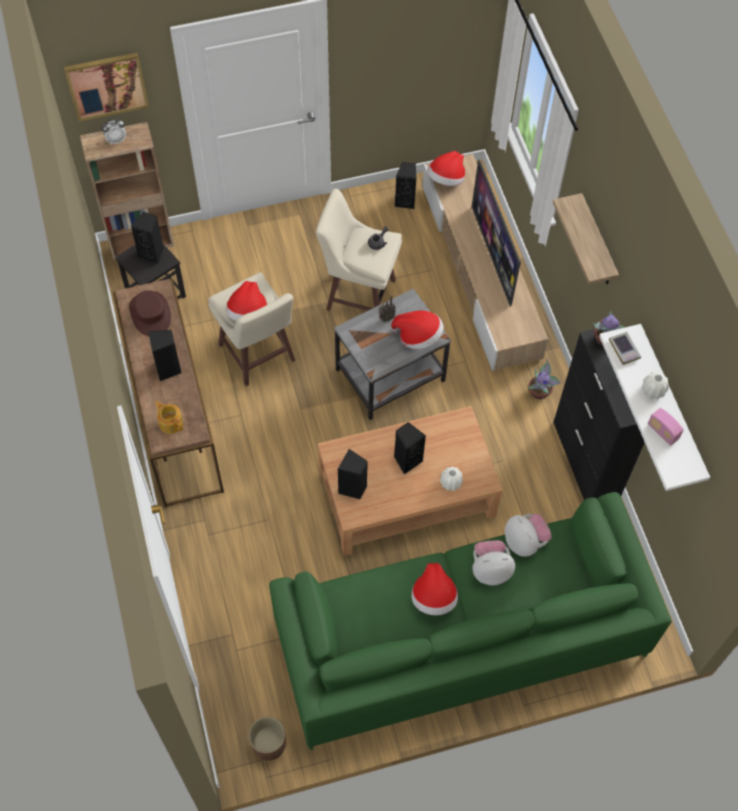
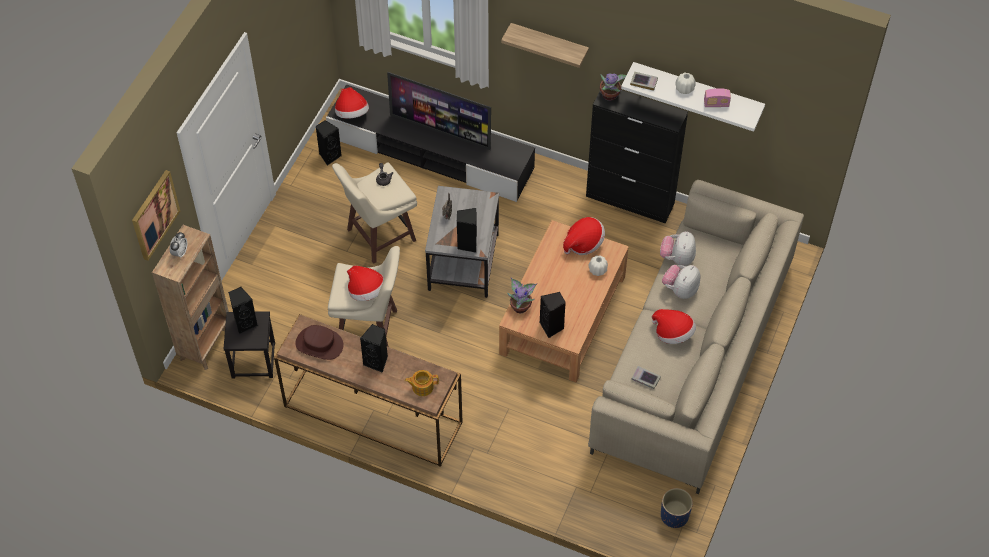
camera: 50 degrees left, 5 degrees down
brown planter [249,717,286,761] -> blue planter [661,488,693,528]
green sofa [269,492,672,750] -> beige sofa [588,180,804,494]
hat [391,311,444,349] -> hat moved to [563,217,605,255]
black speaker [394,422,426,475] -> black speaker moved to [457,208,477,253]
beige tv stand [422,154,548,371] -> black tv stand [326,84,535,202]
plush toy [505,514,551,557] -> plush toy turned 90 degrees counterclockwise [660,231,696,266]
potted plant [527,359,561,399] -> potted plant moved to [507,278,537,313]
none -> book [631,366,661,389]

